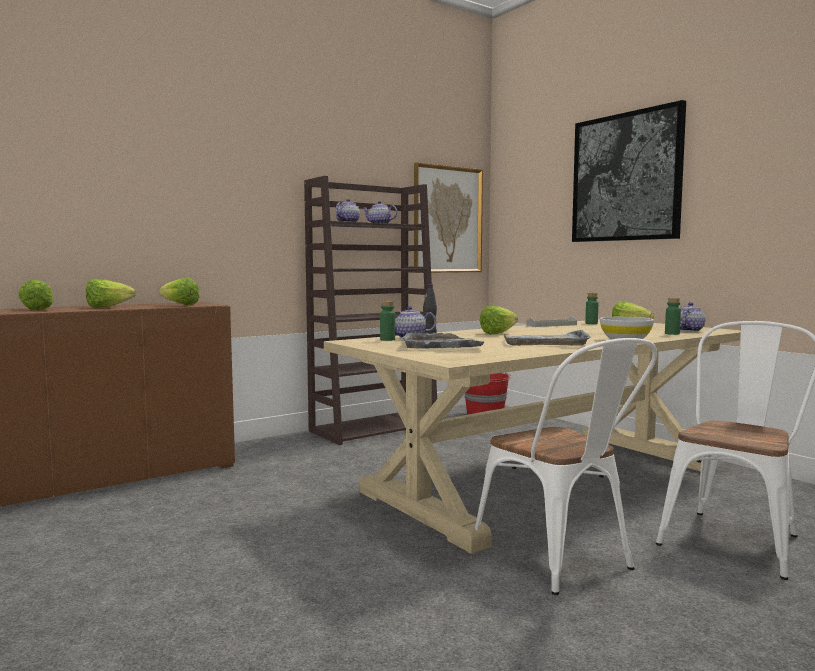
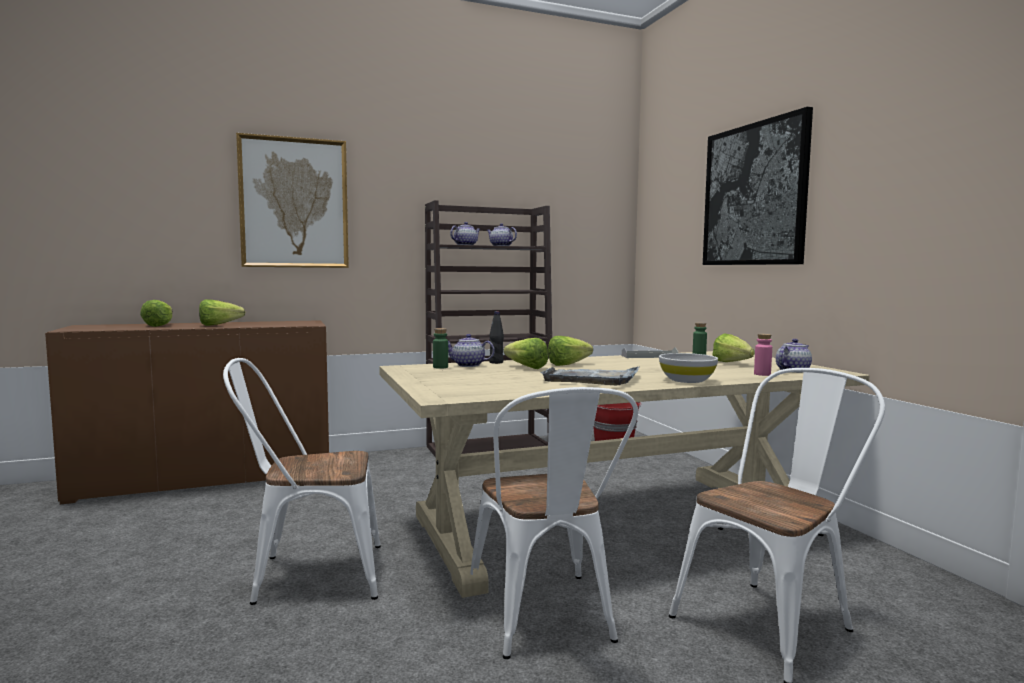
camera: 15 degrees right, 0 degrees up
lettuce [159,278,199,306] -> lettuce moved to [504,338,548,369]
grey tray [401,333,484,349] -> none
picture [414,162,483,273] -> picture moved to [236,133,349,268]
green bottle [665,298,681,335] -> pink bottle [754,334,772,376]
none -> white chair [223,358,381,605]

